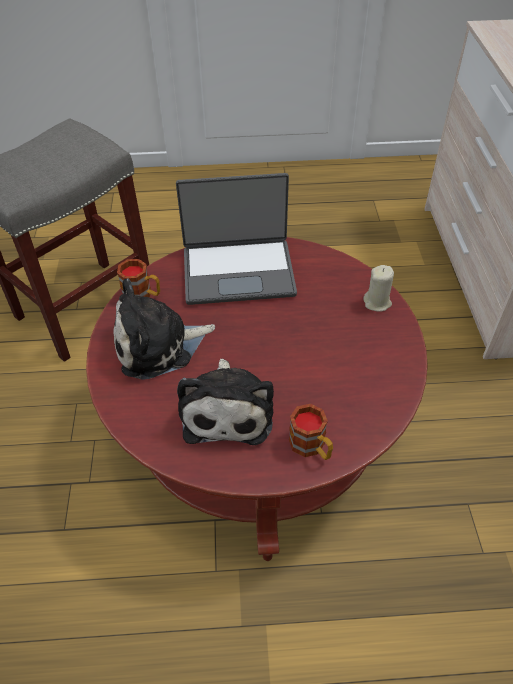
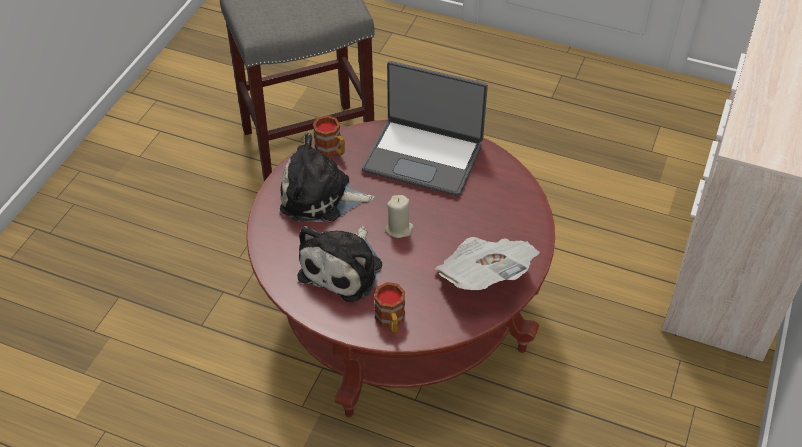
camera: 25 degrees right, 0 degrees up
beige candle [363,265,394,312] -> beige candle moved to [385,195,414,238]
none -> newspaper [435,237,539,290]

